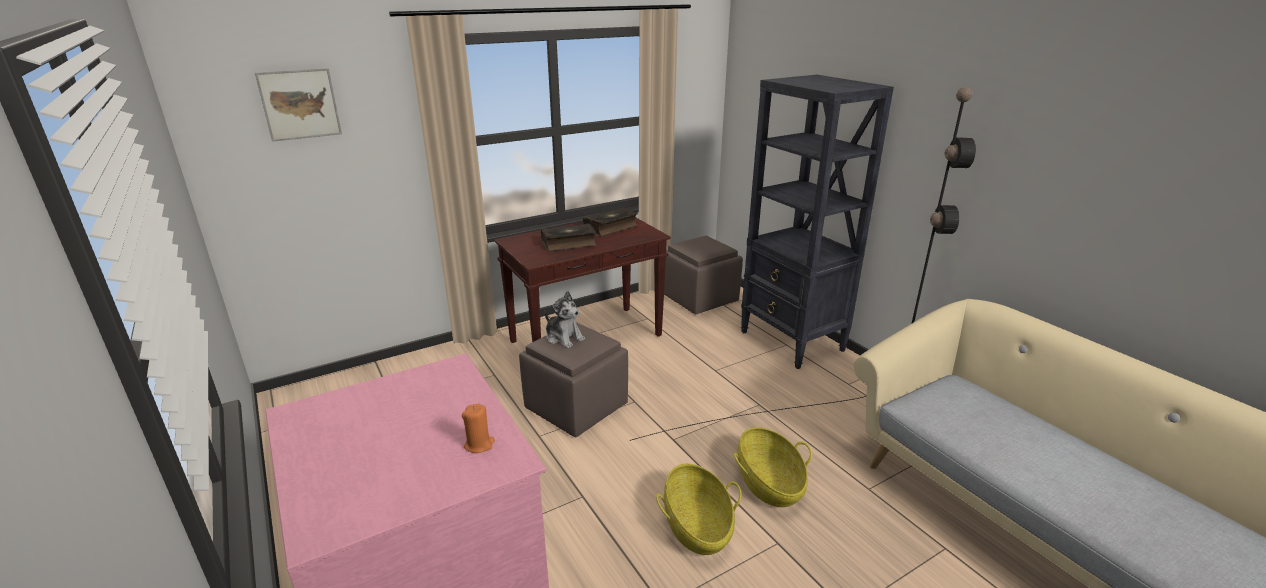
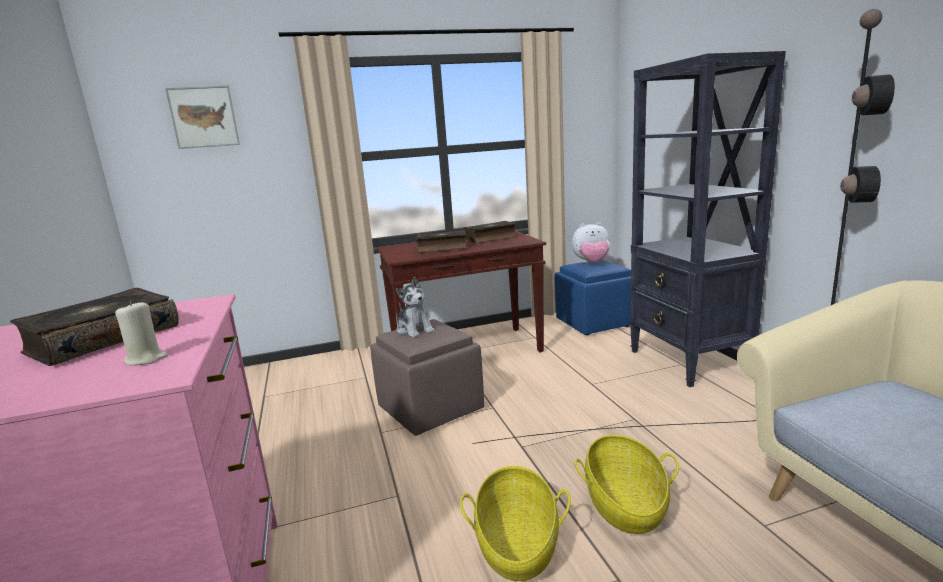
camera: 15 degrees right, 10 degrees down
orange candle [462,404,495,453] -> beige candle [115,301,168,366]
brown ottoman [664,236,743,314] -> blue ottoman [555,260,631,335]
none -> book [10,288,179,366]
none -> plush toy [572,222,610,263]

